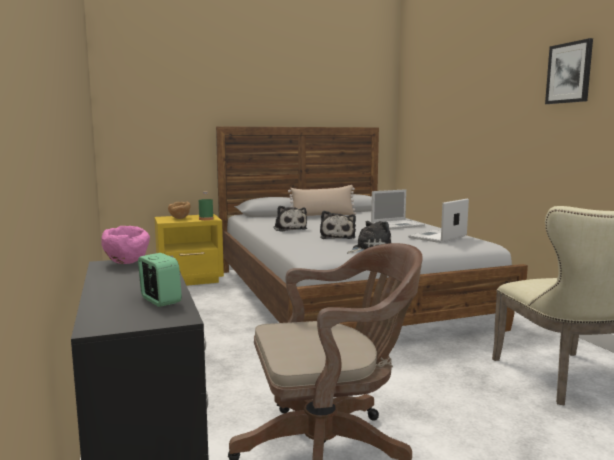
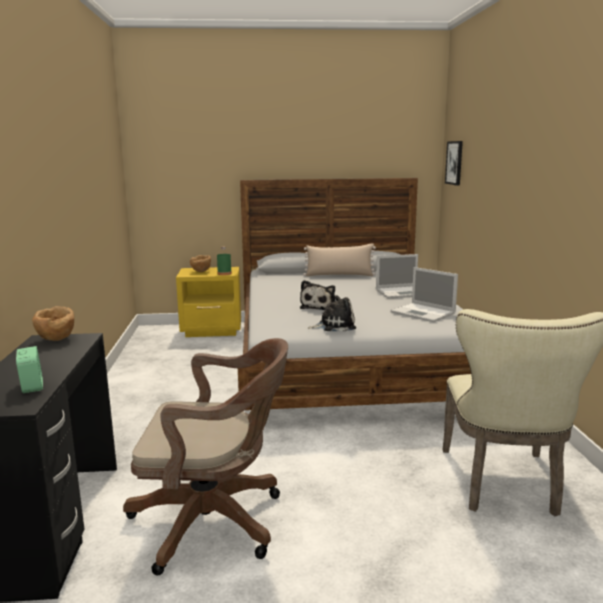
camera: 15 degrees right, 5 degrees up
pink bowl [101,226,150,264] -> brown bowl [32,306,74,341]
plush toy [273,206,307,232] -> none
laptop [408,199,469,243] -> laptop turned 105 degrees counterclockwise [390,267,458,322]
picture [545,38,593,104] -> picture moved to [445,141,463,186]

